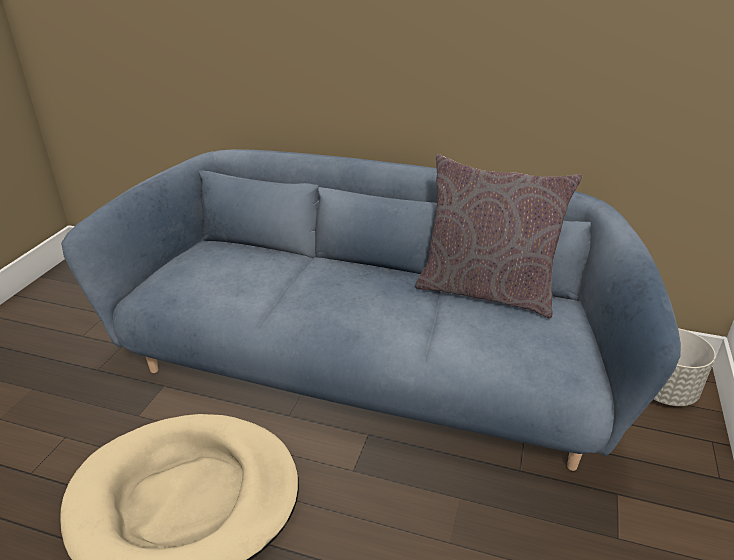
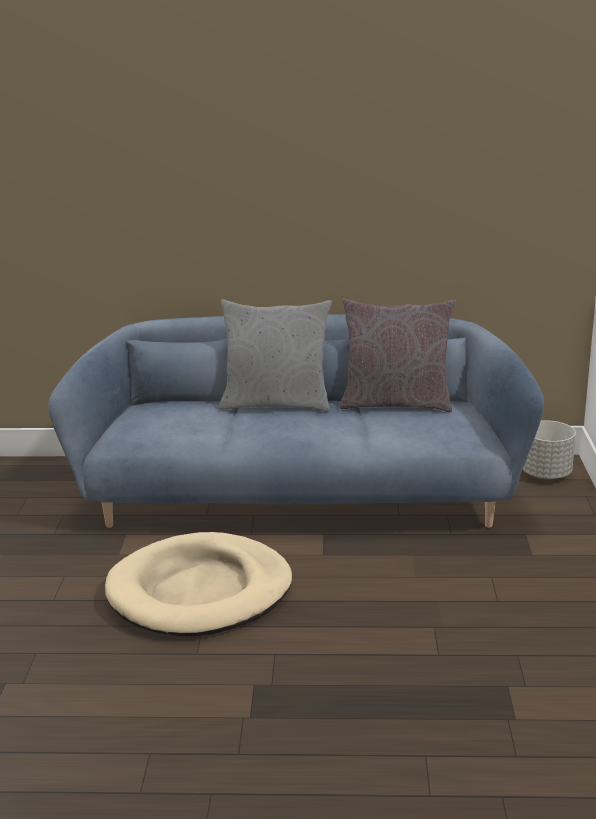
camera: 15 degrees left, 10 degrees down
none -> grey pillow [219,300,332,412]

